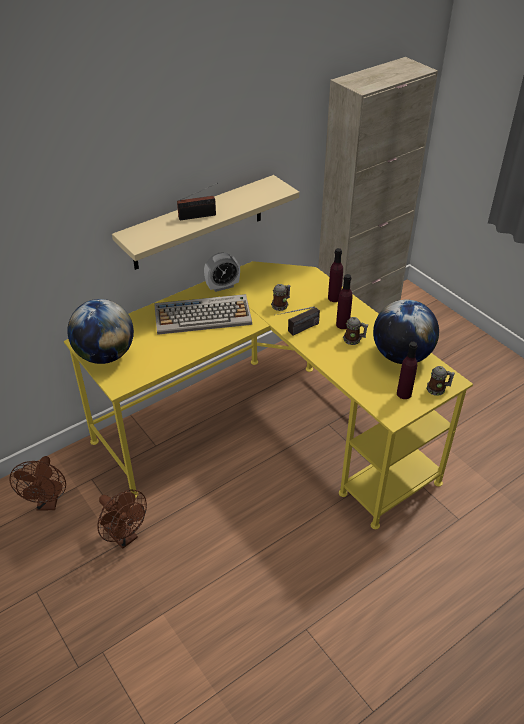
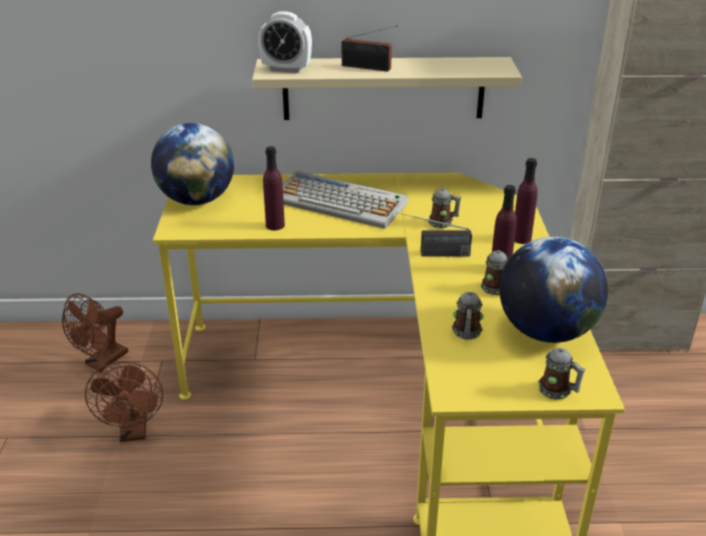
camera: 35 degrees right, 10 degrees down
alarm clock [204,252,240,292] -> alarm clock moved to [258,11,312,73]
purple bottle [397,342,418,399] -> purple bottle moved to [263,146,285,230]
none -> mug [452,292,484,340]

